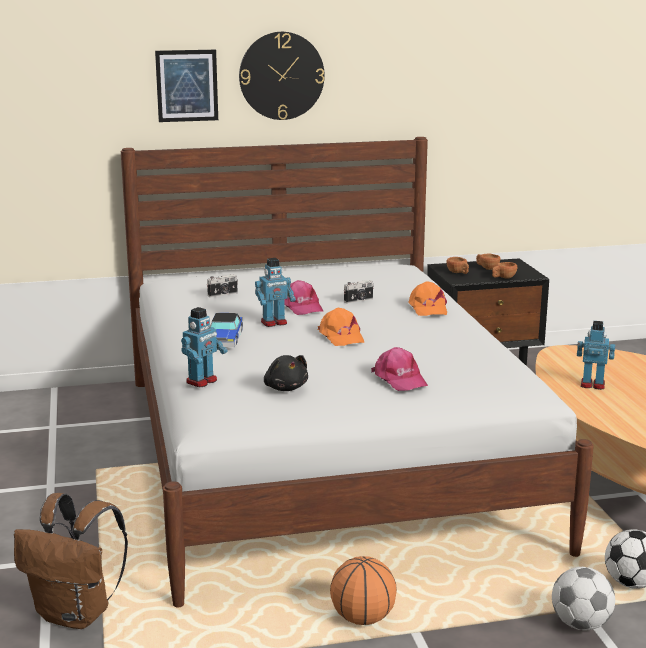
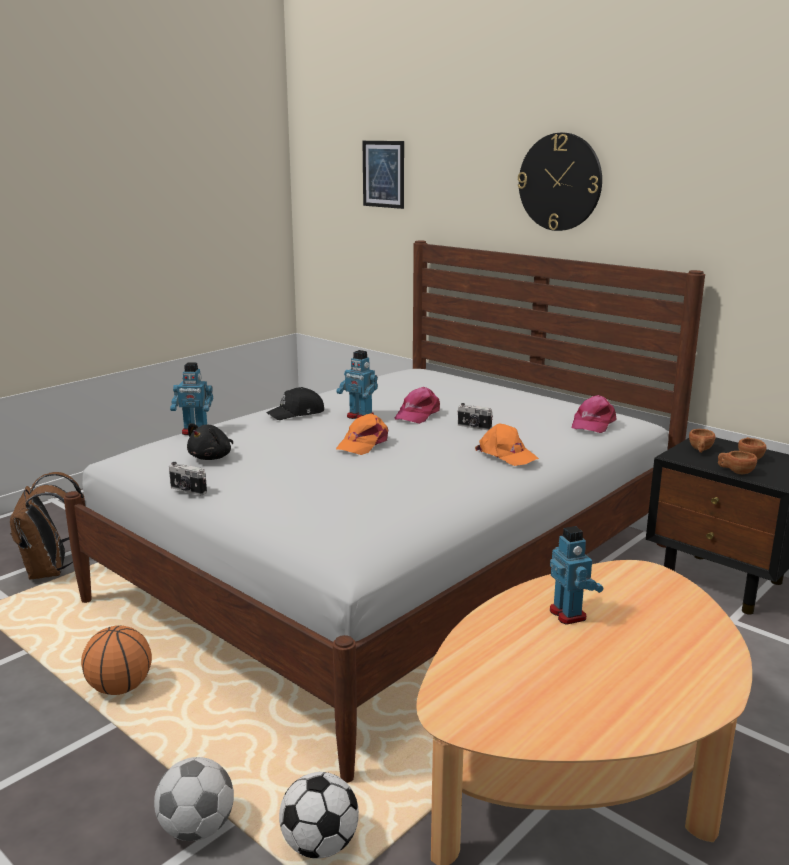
camera: 55 degrees right, 0 degrees up
picture [155,50,218,122] -> picture moved to [363,141,404,209]
camera [207,274,238,297] -> camera moved to [169,462,207,495]
toy car [210,313,243,347] -> black cap [266,387,324,420]
pink cap [371,347,428,391] -> pink cap moved to [572,395,617,433]
orange cap [408,281,447,316] -> orange cap turned 90 degrees counterclockwise [475,424,539,466]

